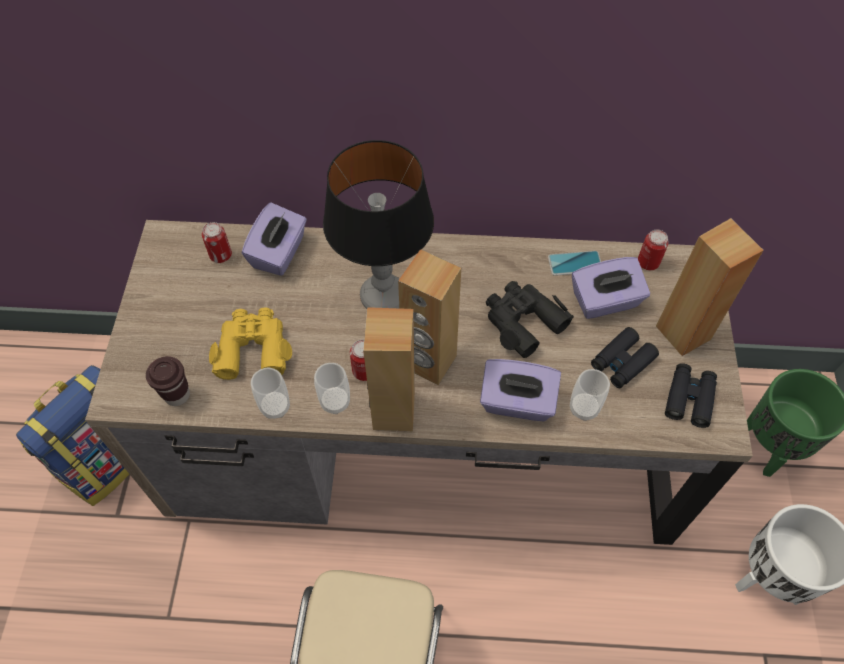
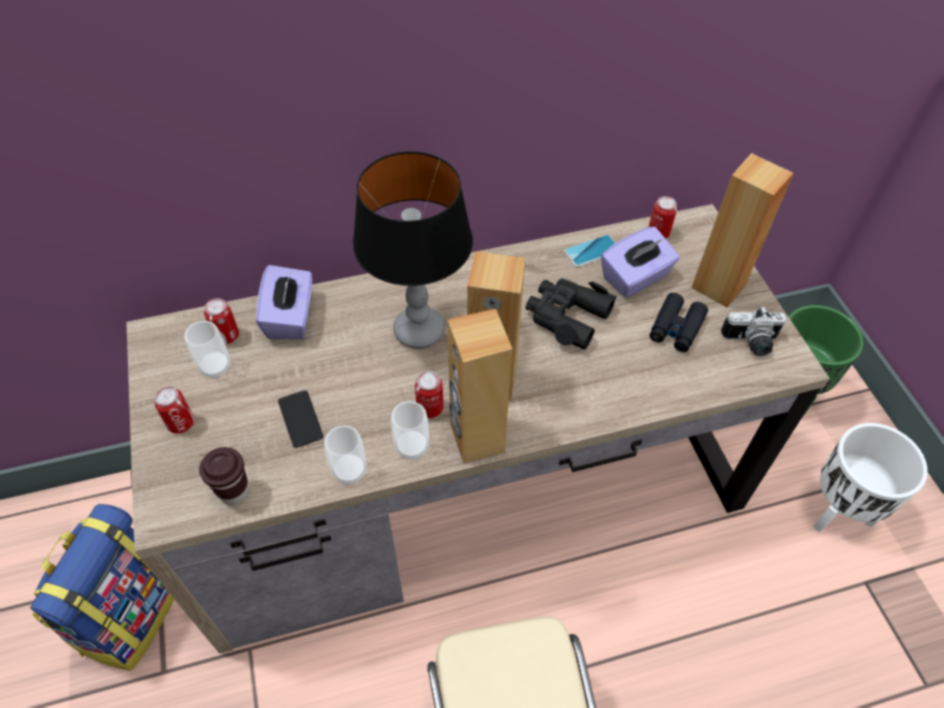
camera: 20 degrees left, 5 degrees down
yellow binoculars [209,307,292,380] -> phone [278,390,323,448]
purple tissue box [480,359,561,421] -> none
cup [570,369,610,421] -> cup moved to [184,321,230,379]
black binoculars [665,363,717,428] -> camera [721,306,786,356]
none -> can [154,386,194,434]

